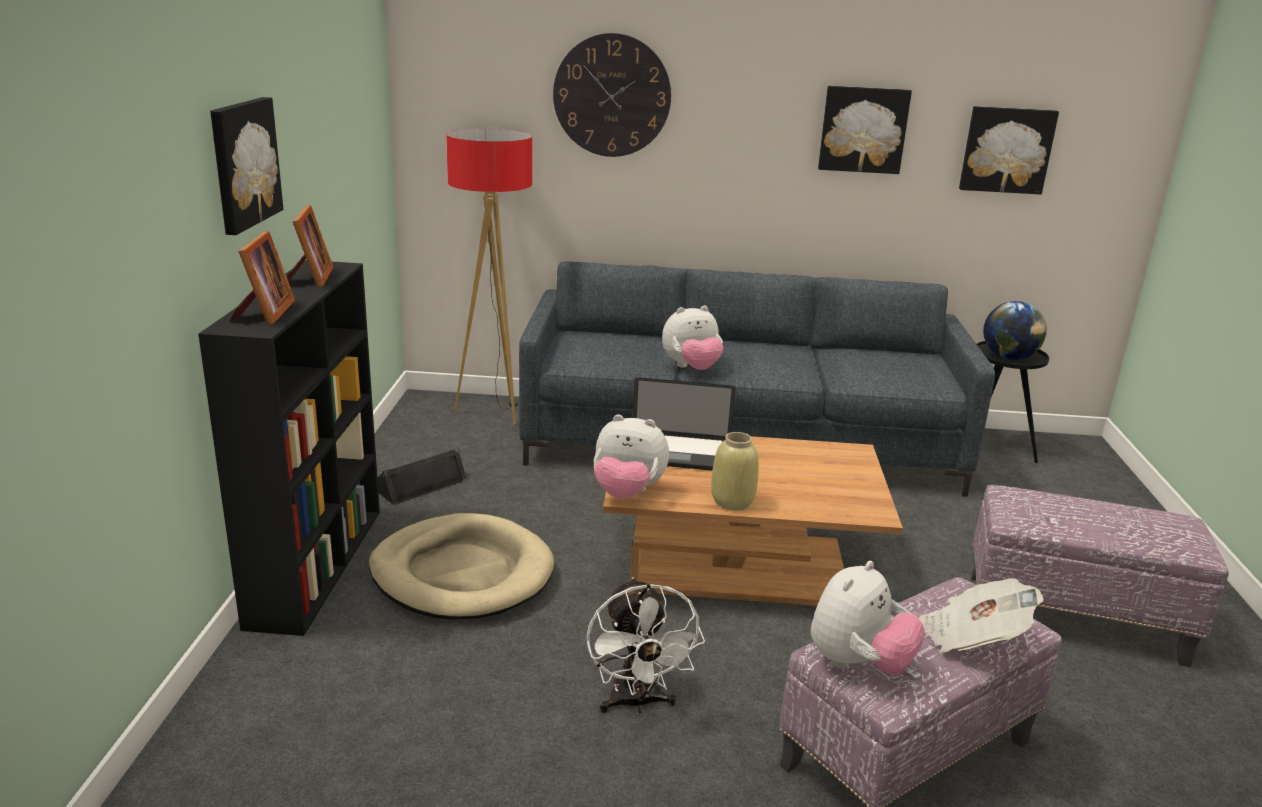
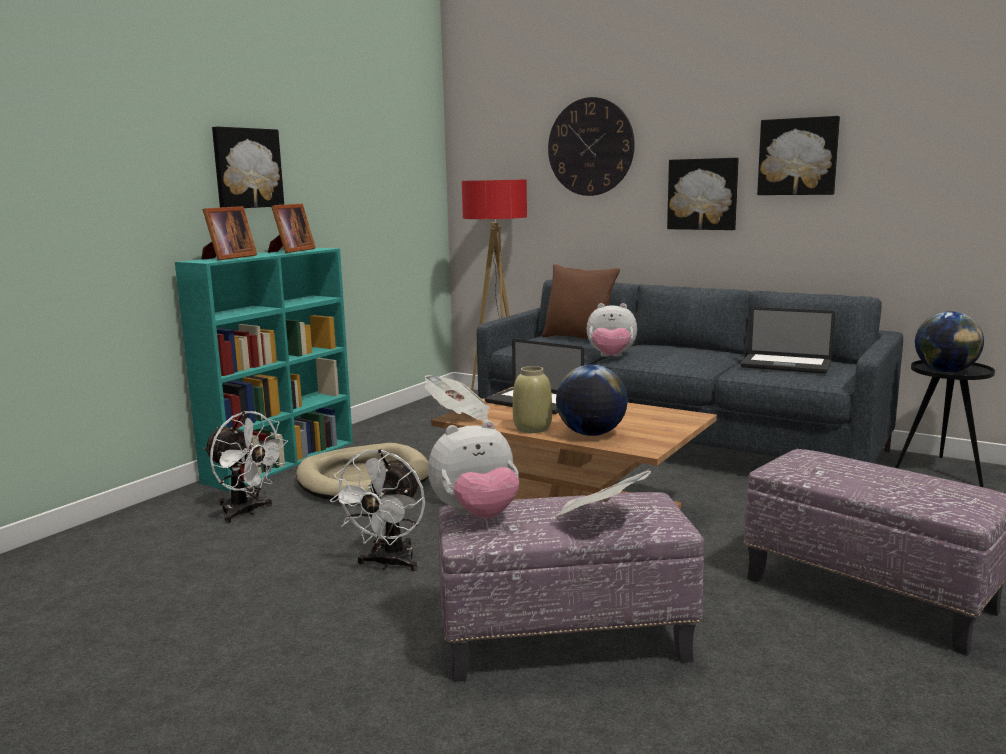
camera: 30 degrees right, 10 degrees down
black bookcase [198,260,380,636] -> turquoise bookcase [175,248,353,492]
black speaker [377,448,467,505] -> none
plush toy [594,414,669,499] -> newspaper [424,375,490,421]
picture [959,106,1059,194] -> picture moved to [667,158,739,230]
none -> white fan [204,411,288,523]
none -> brown pillow [542,264,620,340]
none -> globe [556,364,628,436]
none -> laptop [741,307,835,374]

